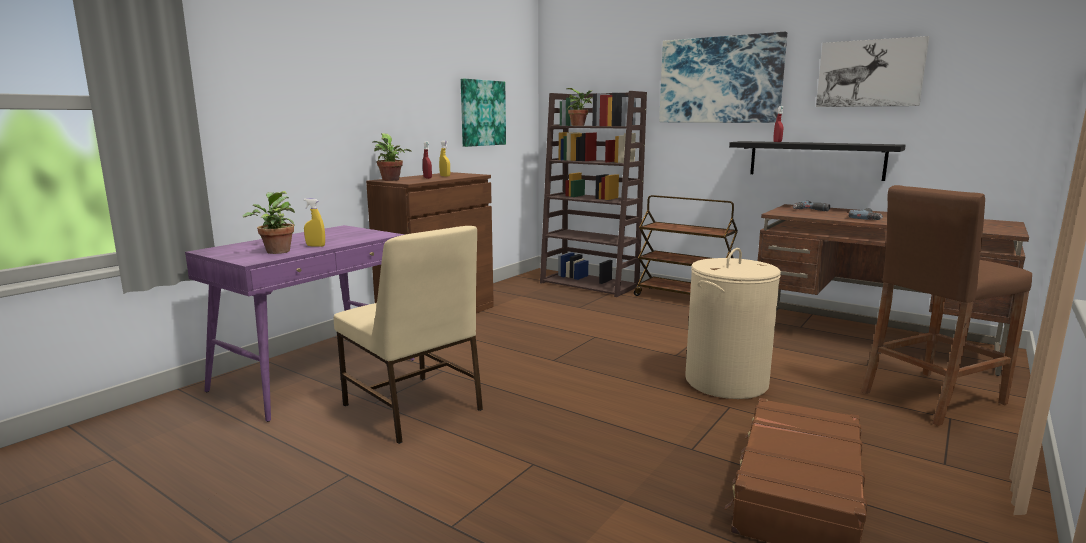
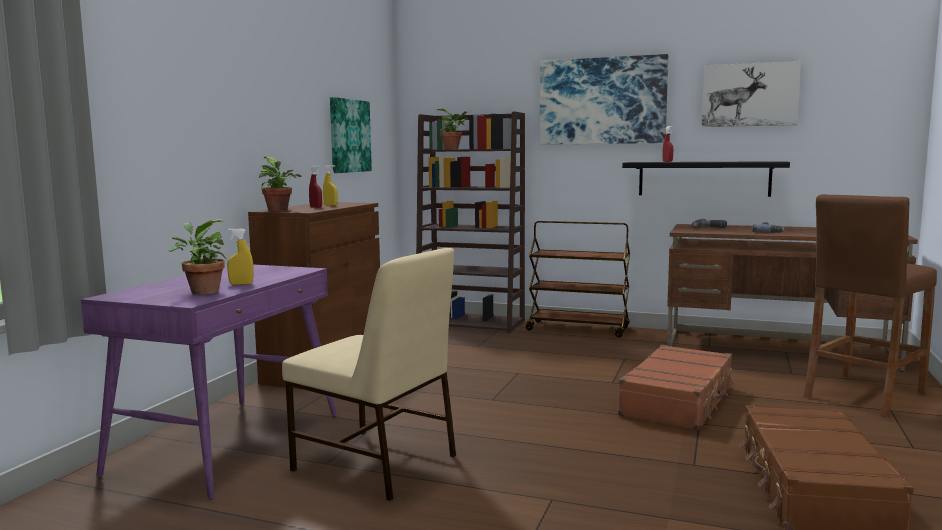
camera: 15 degrees left, 5 degrees down
beige laundry basket [685,248,781,399] -> brown suitcase [618,345,735,430]

